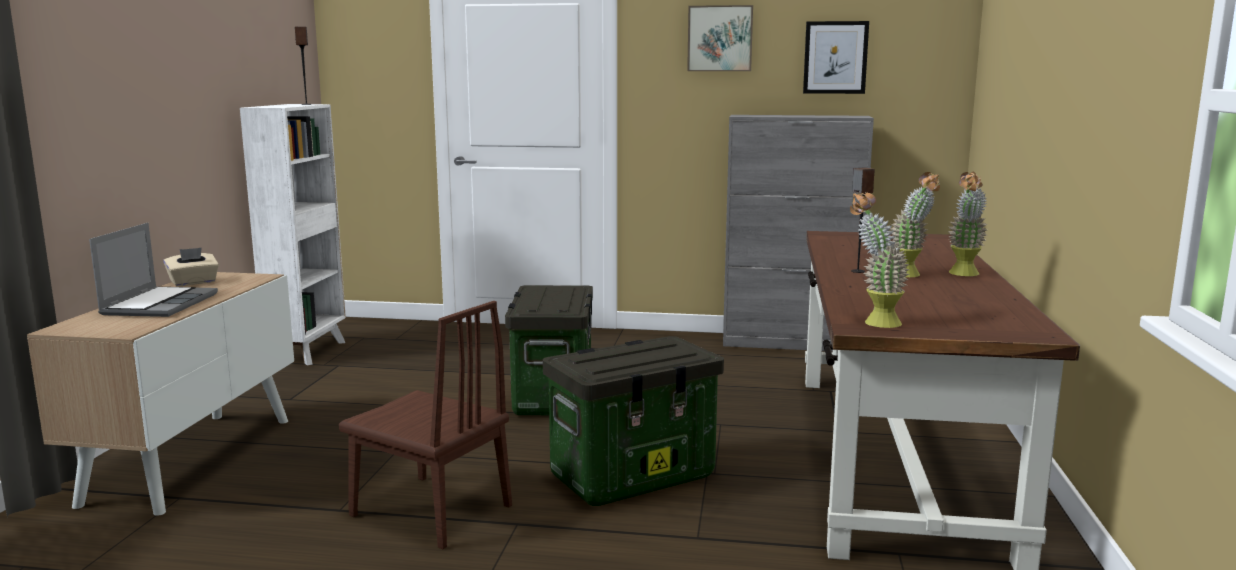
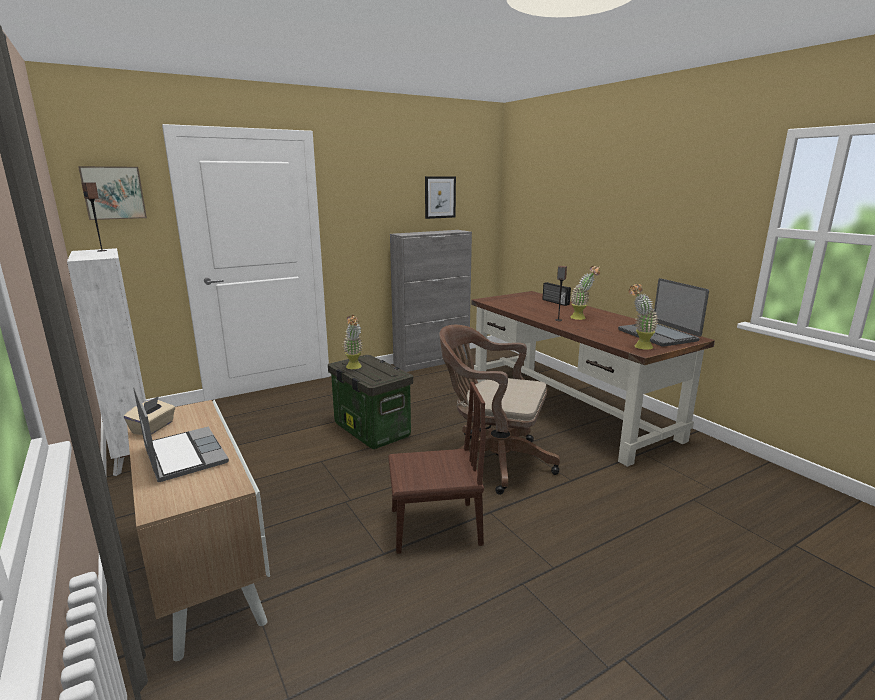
camera: 40 degrees left, 5 degrees up
storage box [543,336,724,506] -> brown office chair [439,325,560,495]
picture [687,5,753,71] -> picture moved to [78,166,147,220]
potted plant [948,172,987,276] -> potted plant moved to [342,315,363,369]
none -> radio [542,282,571,306]
none -> laptop [618,278,709,347]

